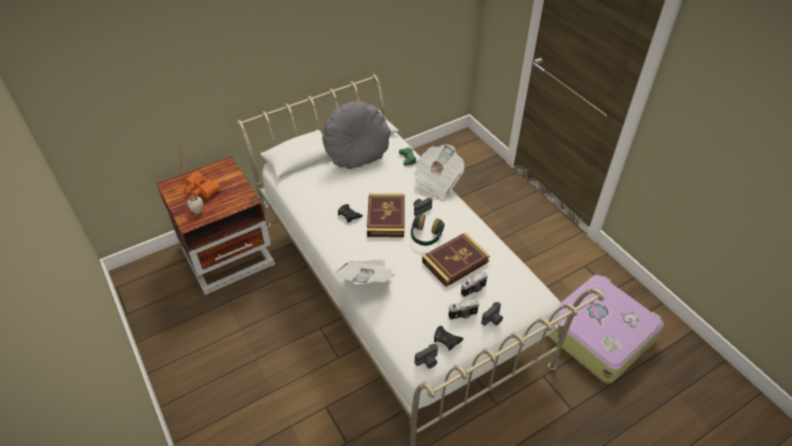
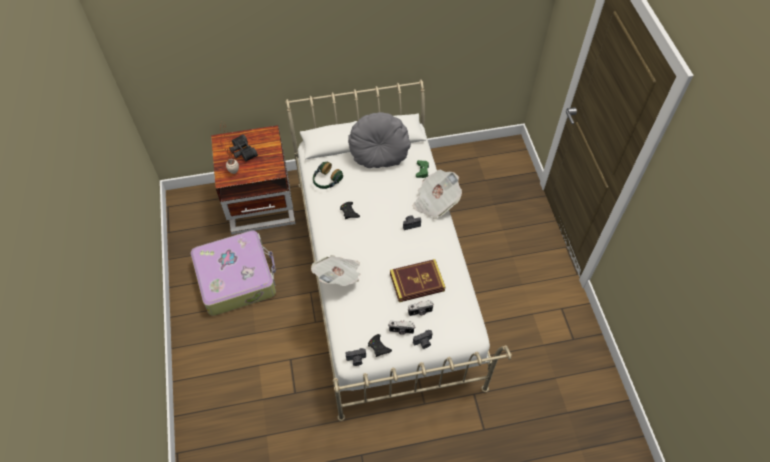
camera: 20 degrees right, 10 degrees up
orange binoculars [184,171,220,198] -> black binoculars [229,134,258,161]
book [367,194,404,237] -> none
headphones [411,214,445,246] -> headphones moved to [313,162,343,189]
suitcase [548,275,664,384] -> suitcase moved to [191,230,276,316]

